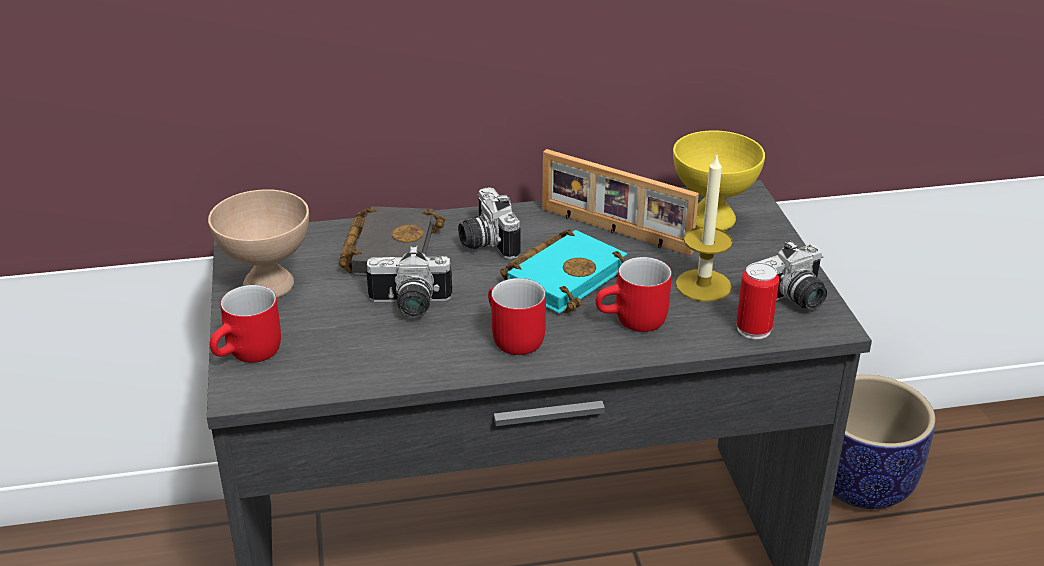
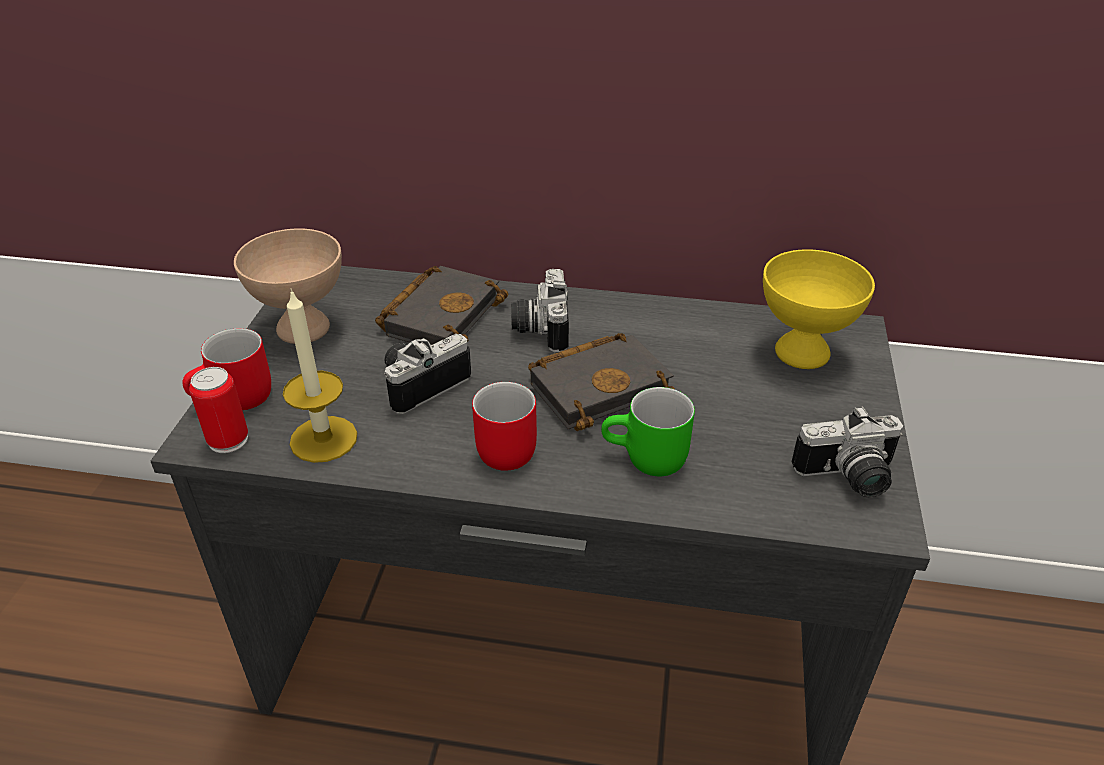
camera: 20 degrees right, 5 degrees up
camera [366,246,452,318] -> camera turned 120 degrees clockwise [384,334,471,414]
turquoise book [500,229,627,314] -> black book [528,333,676,431]
picture frame [542,149,699,256] -> none
red mug [596,257,672,332] -> green mug [601,387,695,476]
candle [676,153,733,302] -> candle moved to [283,289,357,463]
can [736,263,779,339] -> can moved to [189,367,248,453]
planter [833,375,936,509] -> none

